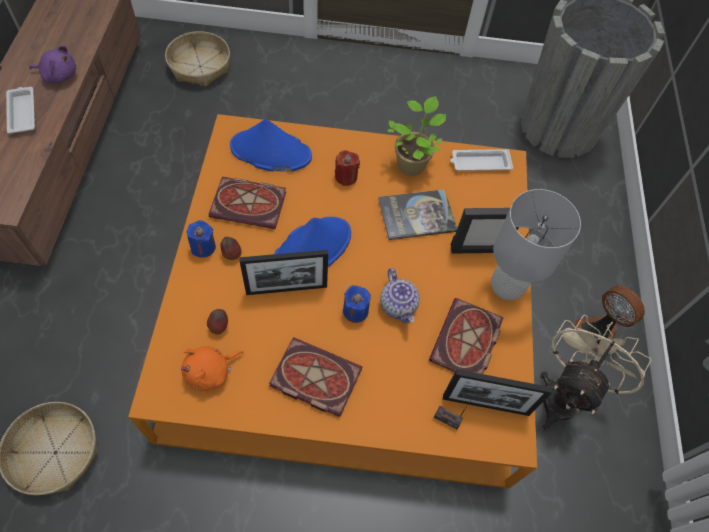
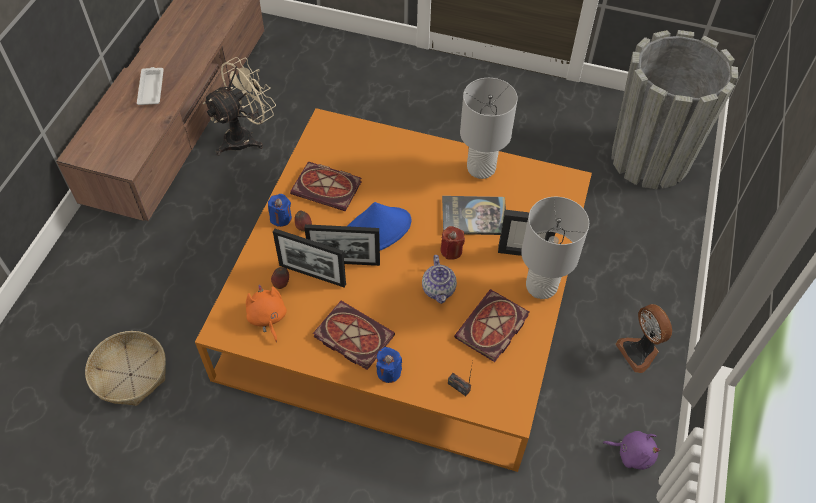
camera: 15 degrees right, 5 degrees down
purple plush toy [29,45,76,83] -> purple plush toy moved to [603,431,661,470]
basket [165,31,230,87] -> none
orange plush toy [181,346,244,391] -> orange plush toy turned 90 degrees clockwise [246,284,287,342]
blue hat [230,119,312,172] -> none
red candle [335,150,360,186] -> red candle moved to [441,226,465,260]
blue candle [343,285,371,323] -> blue candle moved to [376,347,402,383]
potted plant [388,96,446,176] -> grey table lamp [460,78,518,179]
picture frame [443,369,552,416] -> picture frame moved to [273,229,346,288]
white tray [450,149,513,171] -> none
beige fan [540,315,651,431] -> beige fan moved to [203,57,276,155]

